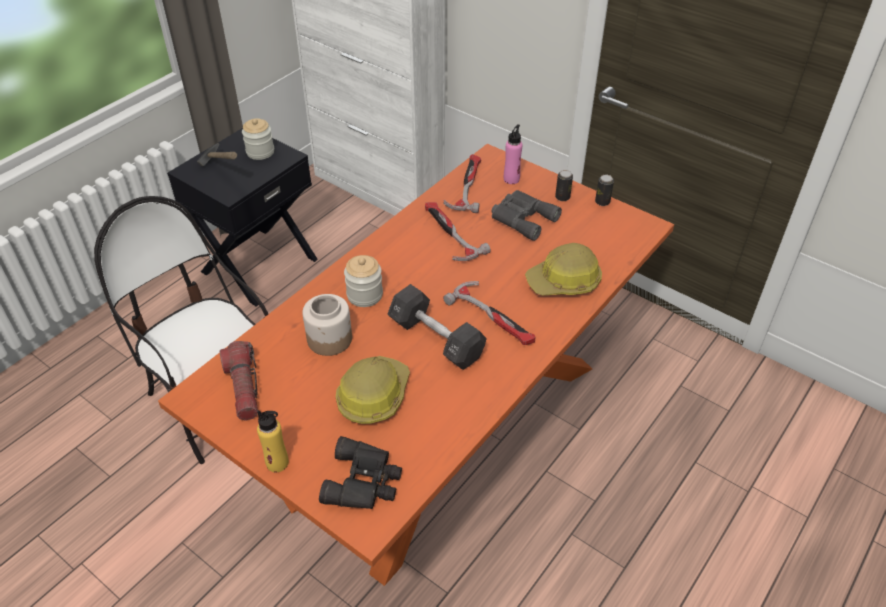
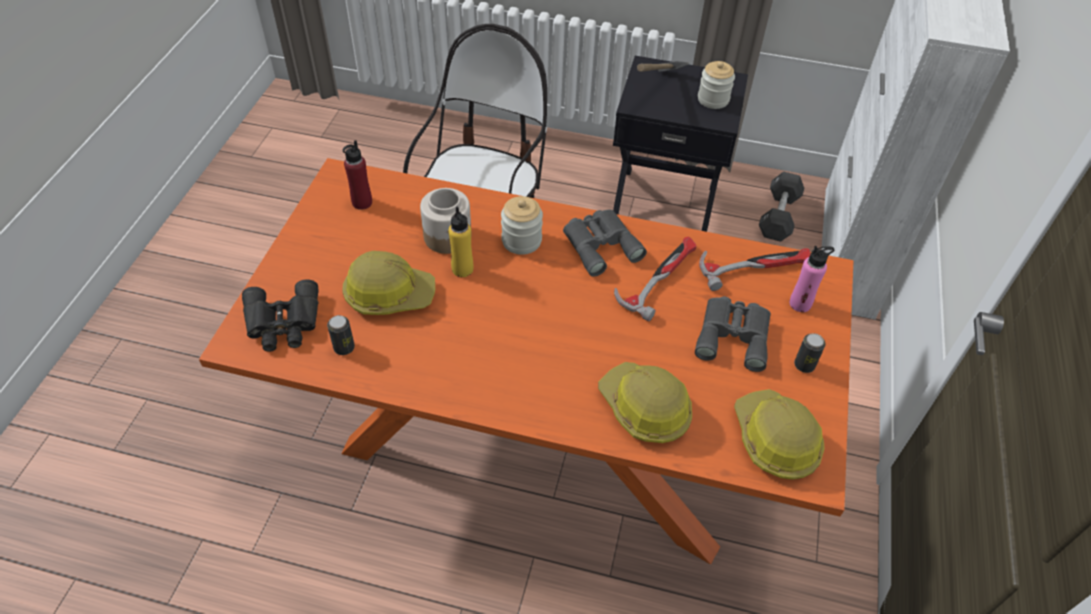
camera: 65 degrees right, 5 degrees up
flashlight [220,341,258,420] -> red bottle [343,140,372,210]
yellow bottle [257,410,289,472] -> yellow bottle moved to [448,207,473,277]
black dumbbell [387,284,487,370] -> black dumbbell moved to [759,171,804,242]
hammer [443,281,536,345] -> none
can [595,175,614,206] -> can moved to [327,315,355,355]
none -> grey binoculars [563,210,647,277]
none -> hard hat [734,389,825,480]

